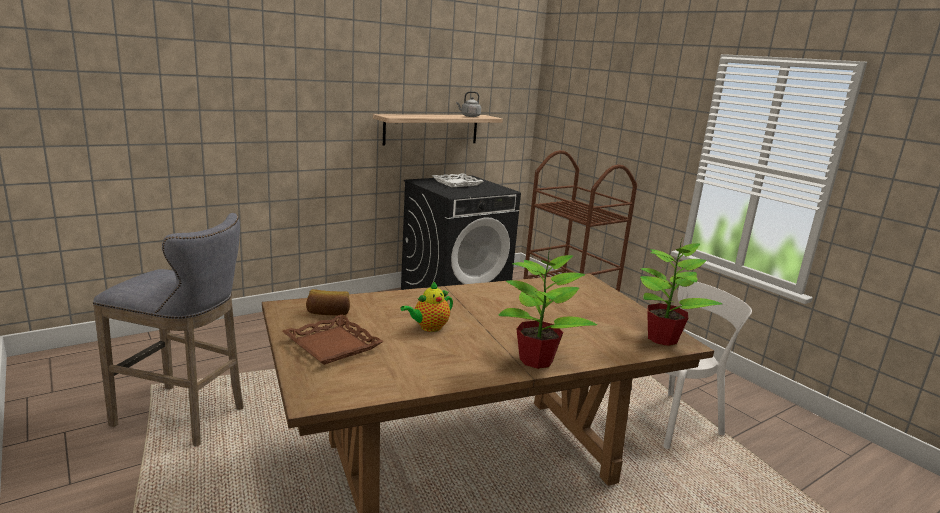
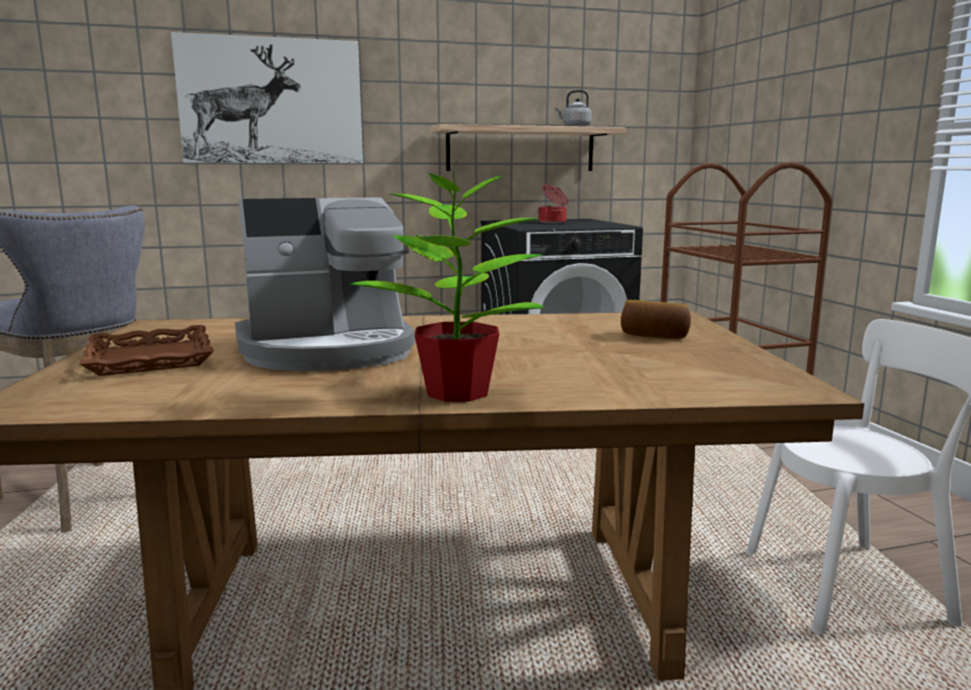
camera: 20 degrees right, 5 degrees down
bread [306,289,350,316] -> bread moved to [621,300,691,339]
teapot [401,281,453,332] -> coffee machine [235,197,415,371]
white tray [432,173,483,187] -> cooking pot [538,184,568,223]
potted plant [640,237,722,346] -> none
none -> picture [171,32,363,163]

